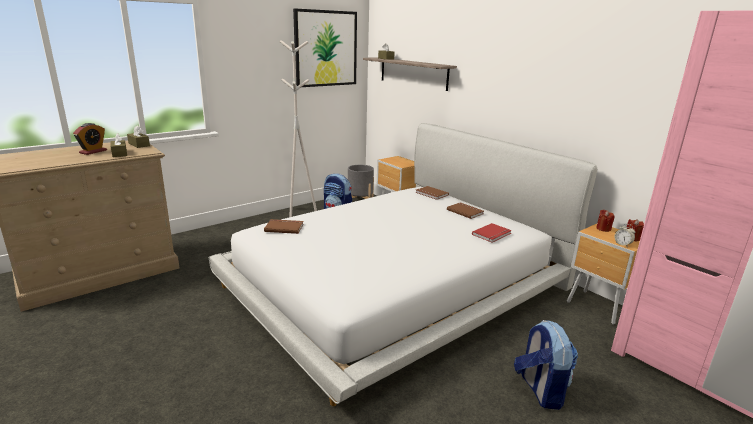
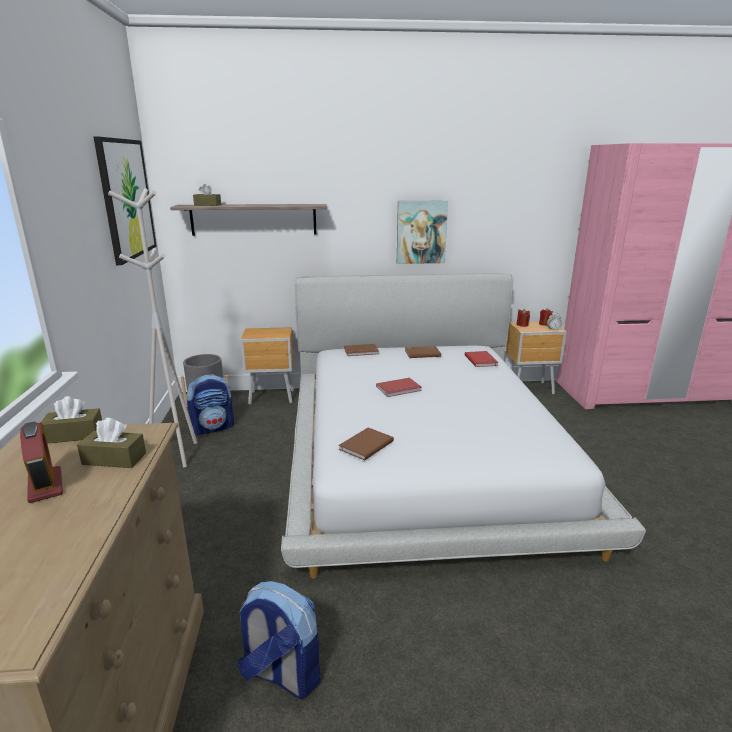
camera: 55 degrees left, 0 degrees up
backpack [514,320,578,410] -> backpack moved to [237,581,321,699]
none -> red book [376,378,422,397]
none -> picture [397,201,448,264]

